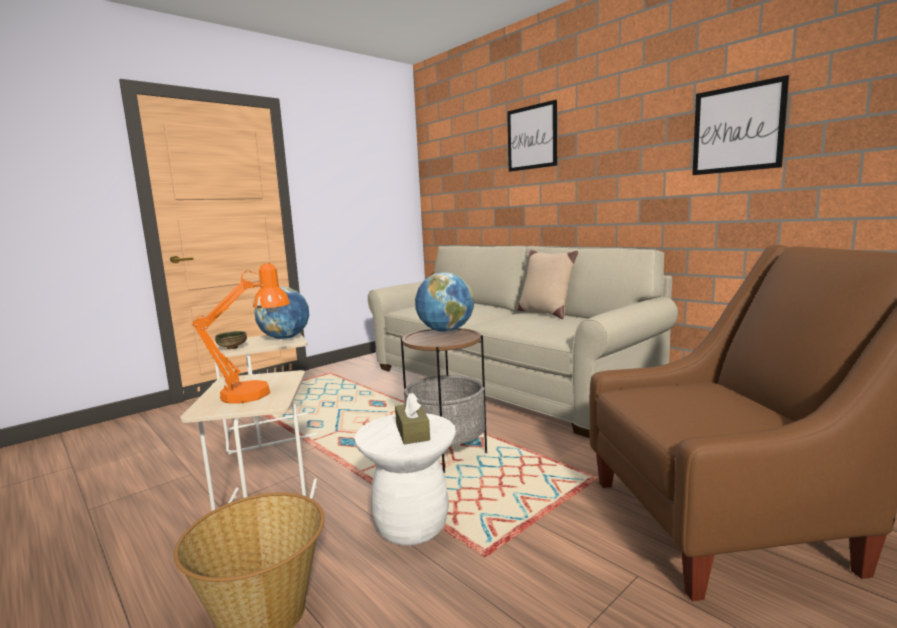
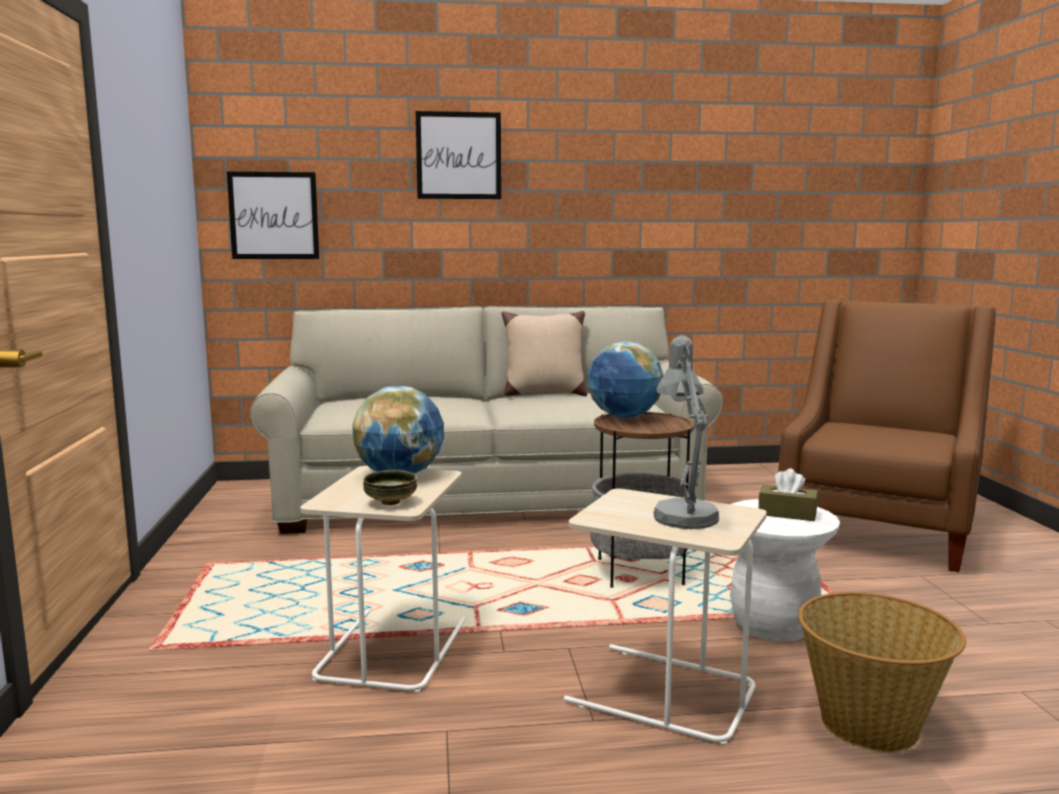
camera: 55 degrees left, 0 degrees up
orange table lamp [192,263,290,404] -> grey table lamp [654,335,719,529]
picture [692,75,789,175] -> picture moved to [227,172,319,259]

